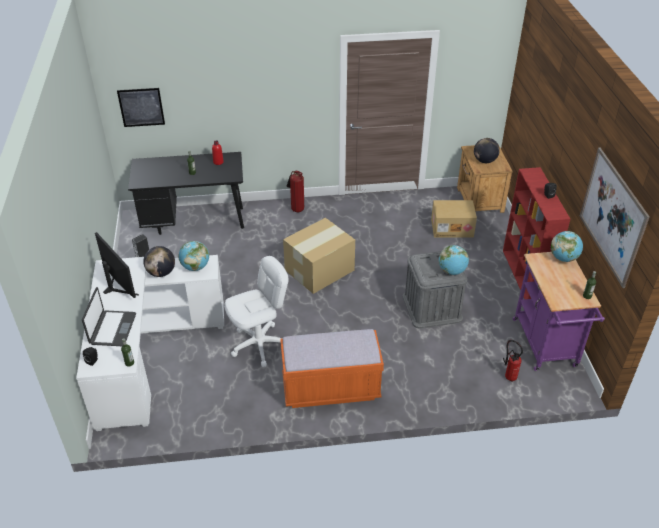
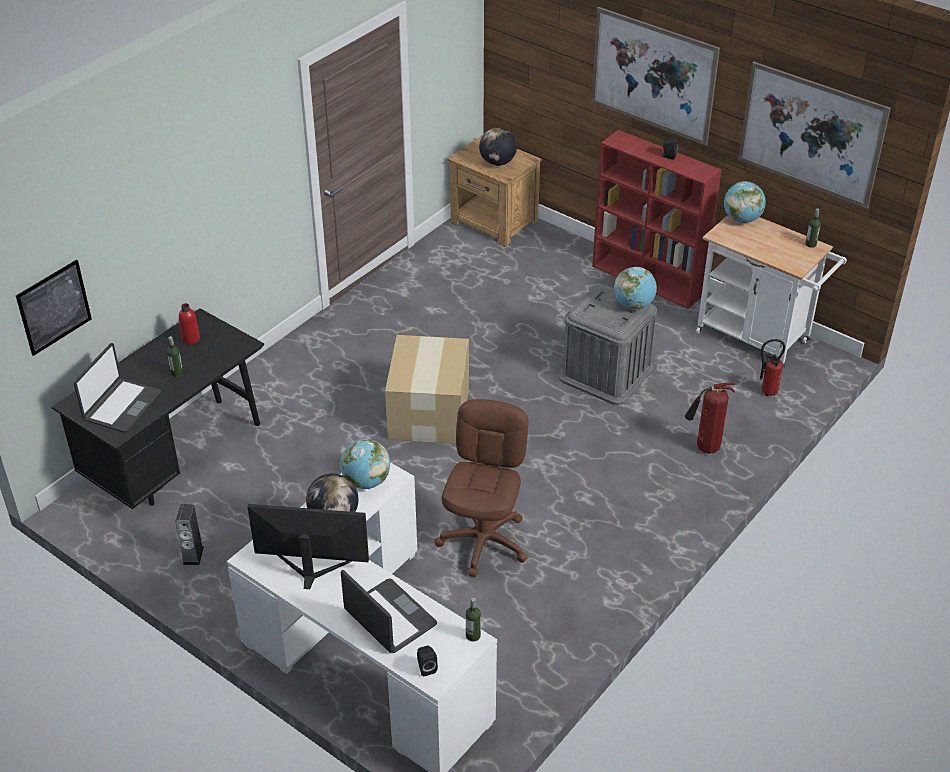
camera: 45 degrees left, 0 degrees up
white office chair [224,256,288,367] -> brown office chair [435,399,529,577]
orange bench [280,329,384,408] -> none
fire extinguisher [287,171,304,212] -> fire extinguisher moved to [685,383,735,454]
cardboard box [431,200,477,238] -> none
purple cart [512,252,605,371] -> white cart [696,215,847,367]
none -> laptop [74,343,161,432]
none -> picture [591,7,720,145]

